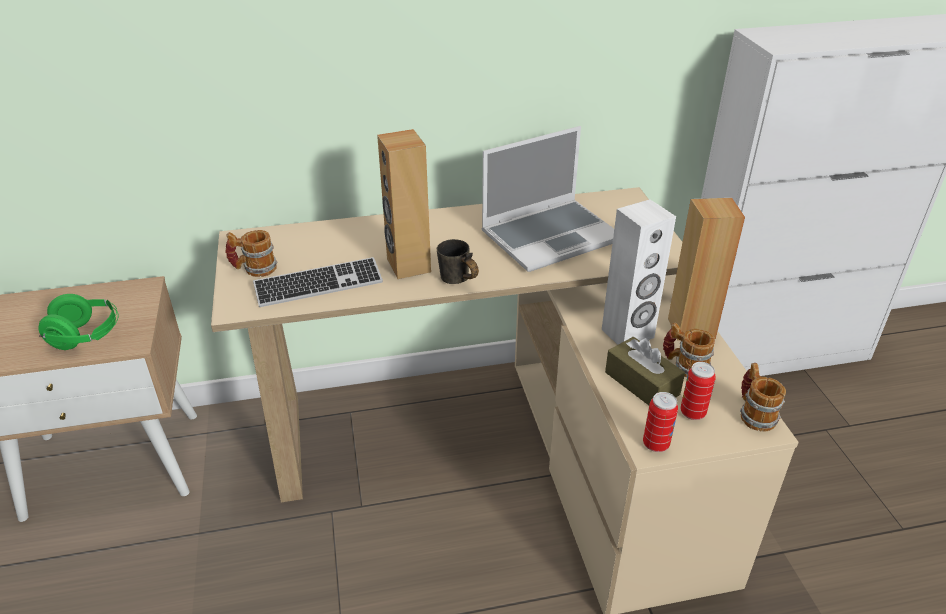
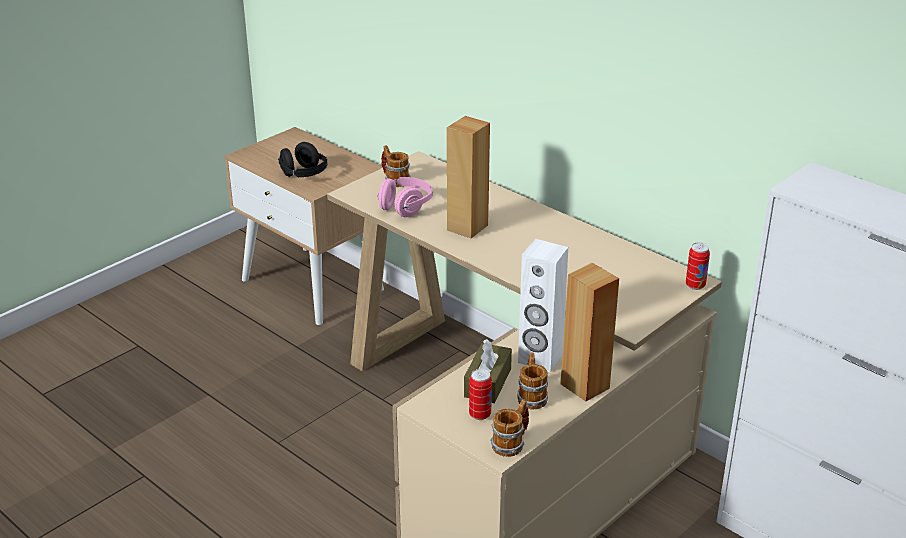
camera: 55 degrees right, 5 degrees down
green headphones [38,294,119,350] -> black headphones [278,142,328,177]
keyboard [253,257,383,307] -> pink headphones [378,177,433,217]
grey mug [437,239,479,284] -> none
laptop [481,126,614,272] -> none
can [643,392,678,452] -> can moved to [686,242,710,290]

